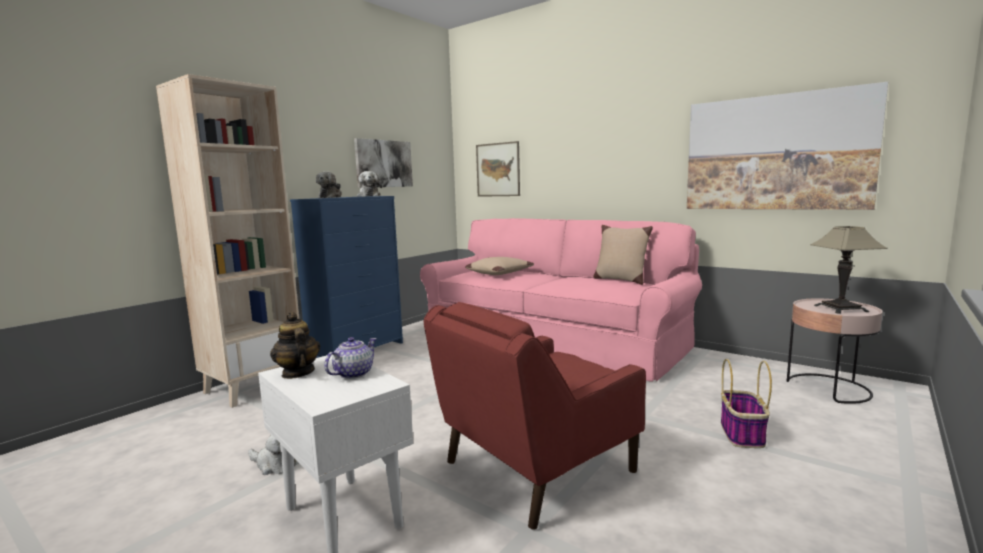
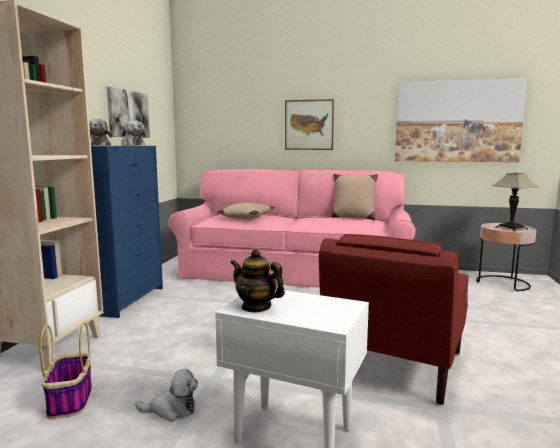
camera: 25 degrees left, 0 degrees up
teapot [324,337,377,379] -> none
picture [476,141,520,197] -> picture moved to [285,99,334,150]
basket [721,359,772,448] -> basket moved to [39,323,92,419]

